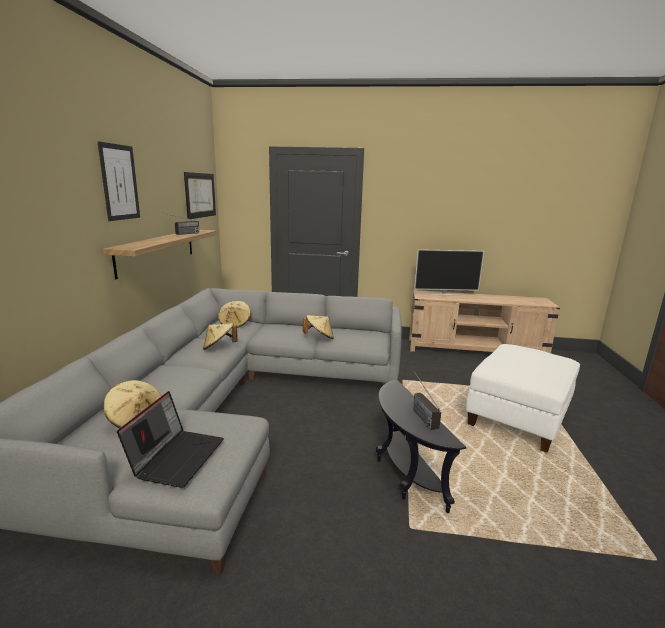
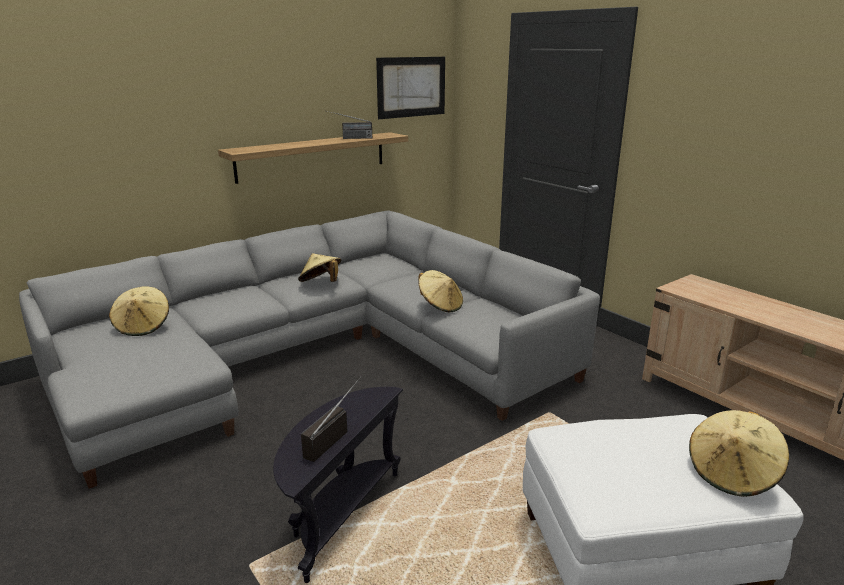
camera: 45 degrees right, 5 degrees up
picture [97,141,140,221] -> none
laptop [117,391,224,488] -> none
beige hat [218,301,251,328] -> beige hat moved to [689,410,789,497]
television [414,249,484,296] -> none

